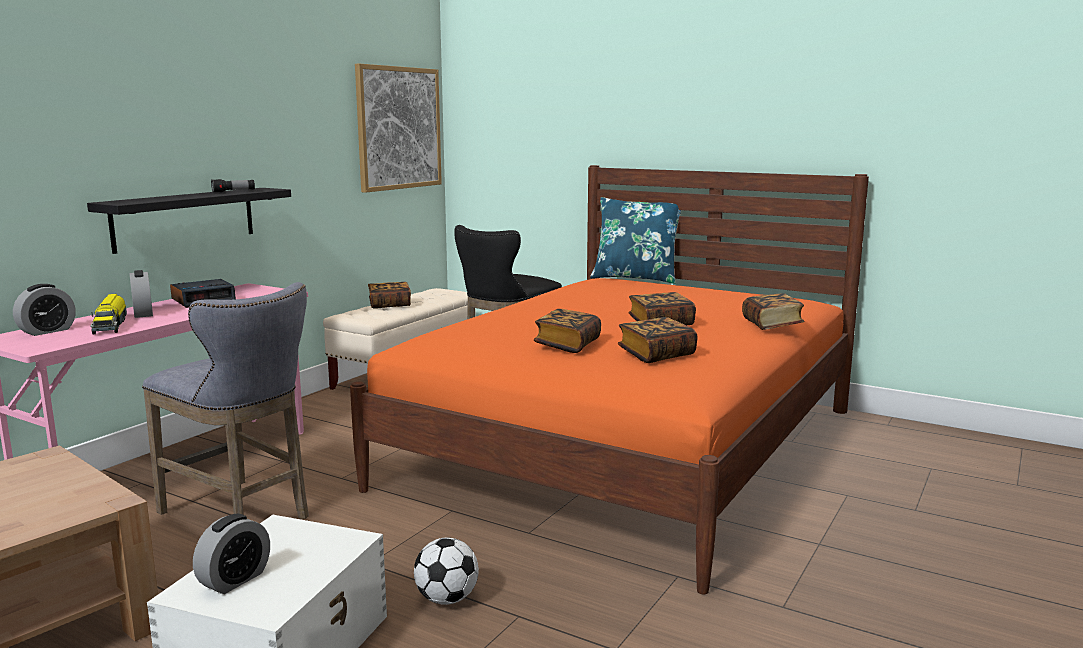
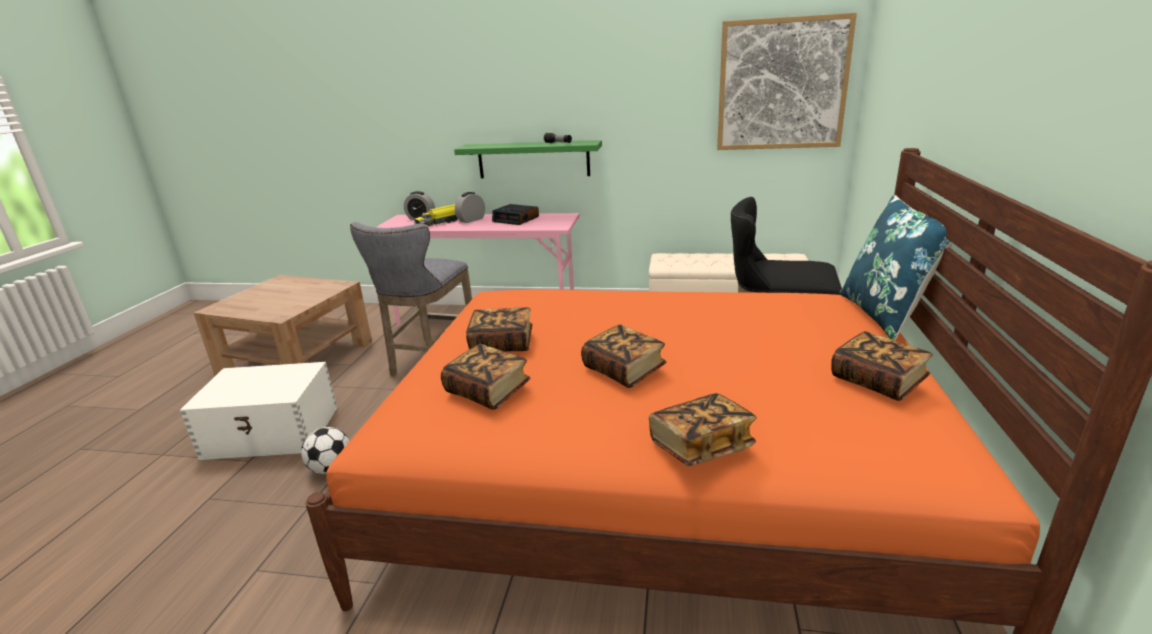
camera: 70 degrees right, 10 degrees up
black shelf [87,188,291,254] -> green shelf [454,140,602,178]
alarm clock [193,513,270,594] -> none
book [368,282,411,309] -> book moved to [831,331,933,401]

